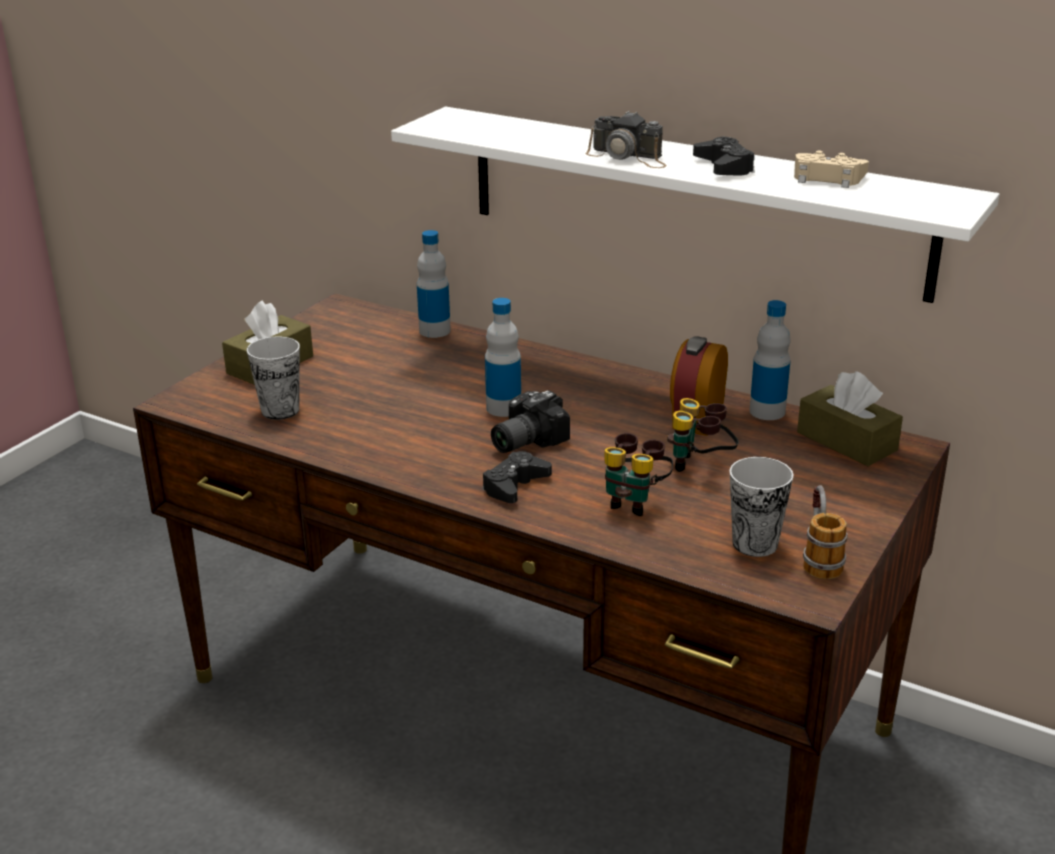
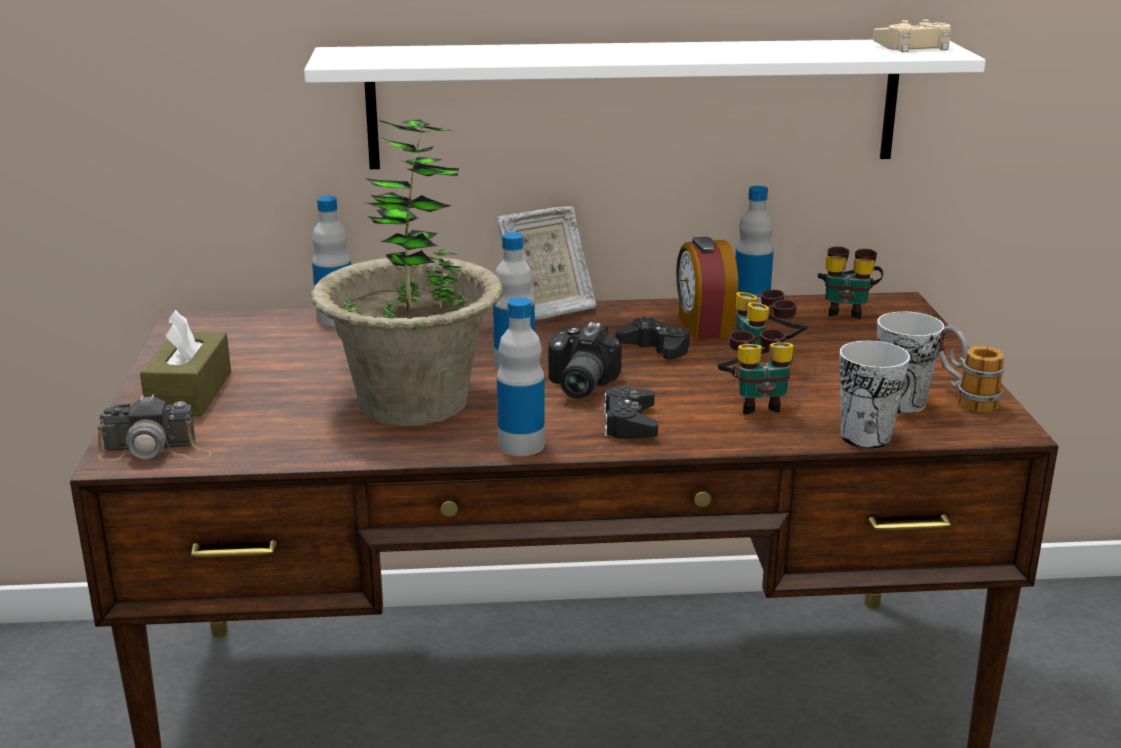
camera: 35 degrees left, 5 degrees down
cup [246,336,300,420] -> cup moved to [840,340,910,449]
camera [586,111,667,168] -> camera moved to [97,394,212,461]
black game controller [693,136,755,176] -> black game controller moved to [615,317,690,360]
beige game controller [794,151,869,188] -> beige game controller moved to [873,19,951,52]
brown tissue box [797,371,903,466] -> binoculars [818,246,883,319]
none -> potted plant [311,120,503,426]
none -> picture frame [496,206,596,321]
none -> bottle [497,297,545,456]

